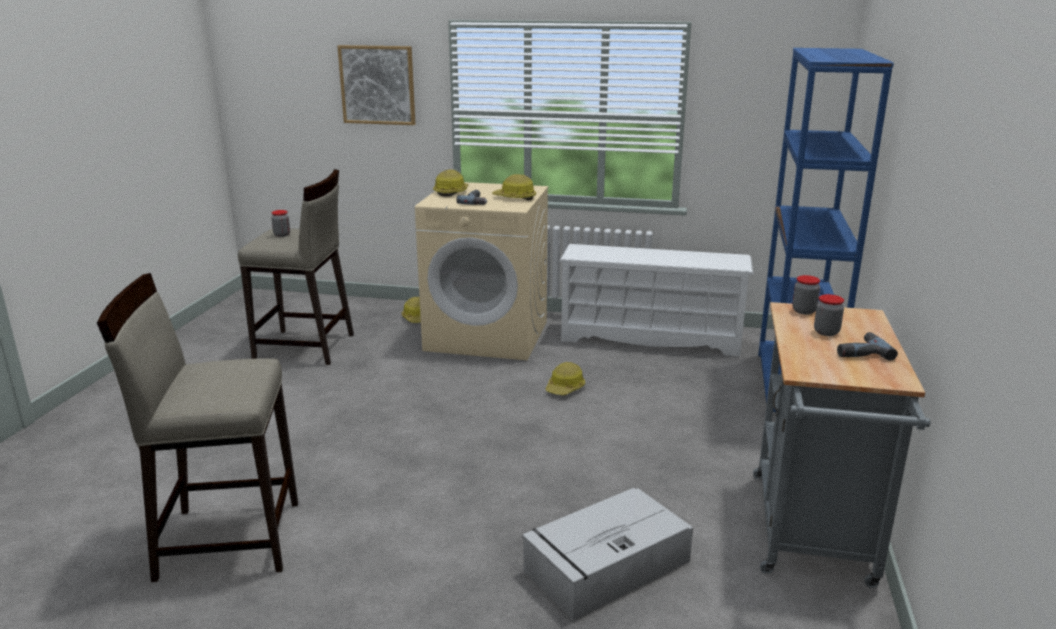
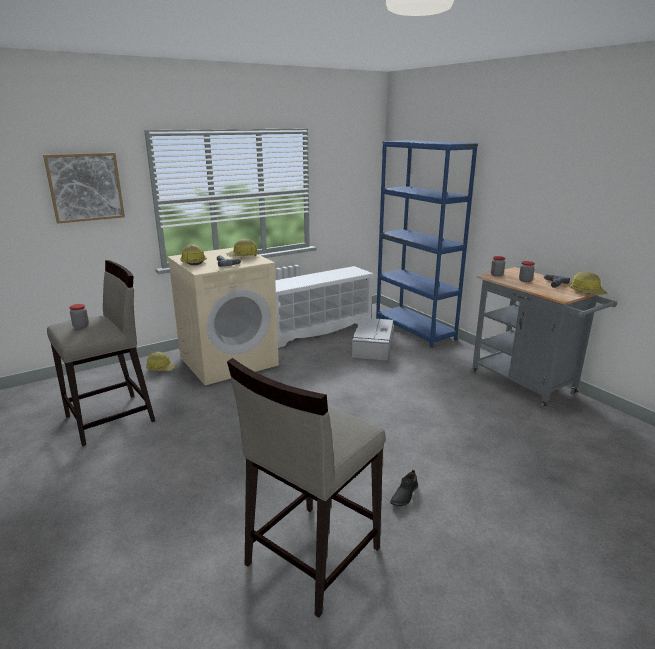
camera: 45 degrees left, 0 degrees up
grey storage box [522,488,693,621] -> grey storage box moved to [352,318,393,361]
hard hat [546,362,585,395] -> hard hat moved to [569,271,607,295]
none -> black shoe [390,470,418,506]

